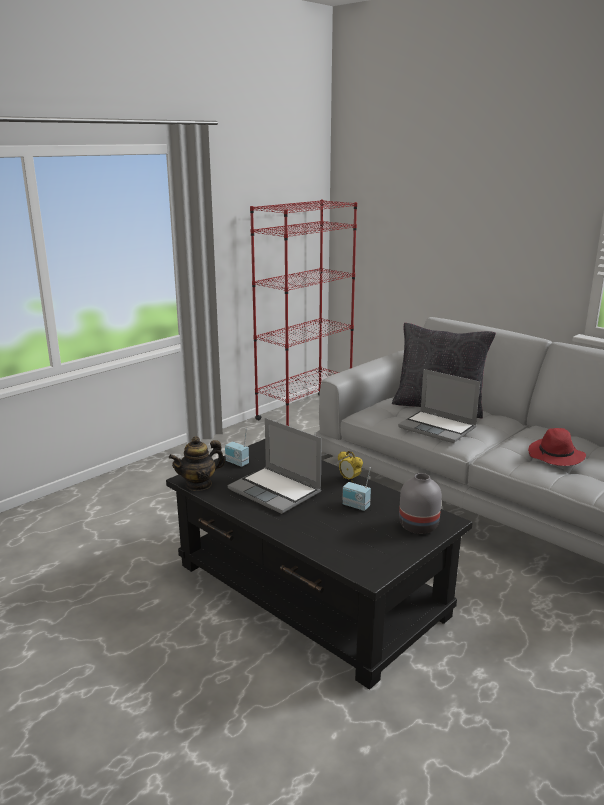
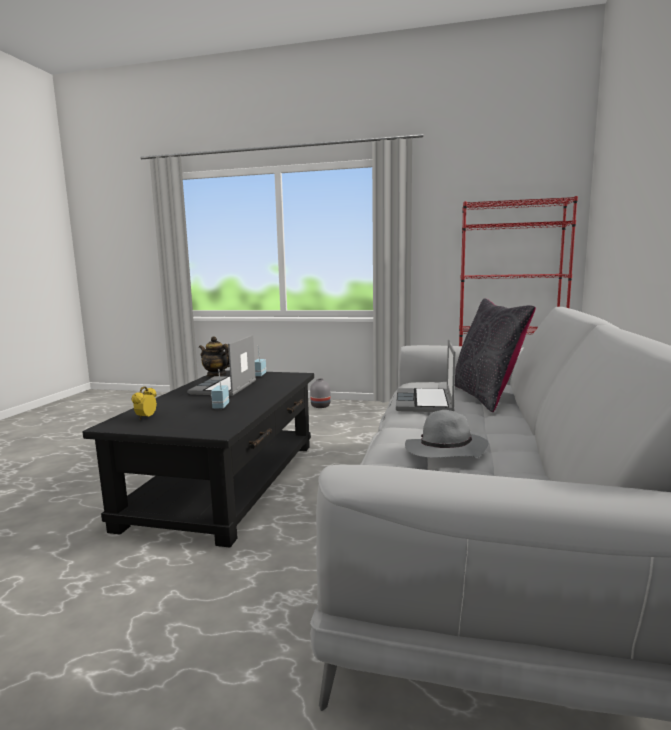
camera: 60 degrees right, 10 degrees down
alarm clock [338,451,363,483] -> alarm clock moved to [131,386,157,420]
grey vase [399,473,442,534] -> grey vase moved to [310,378,331,408]
red hat [528,428,586,466] -> grey hat [405,410,488,458]

